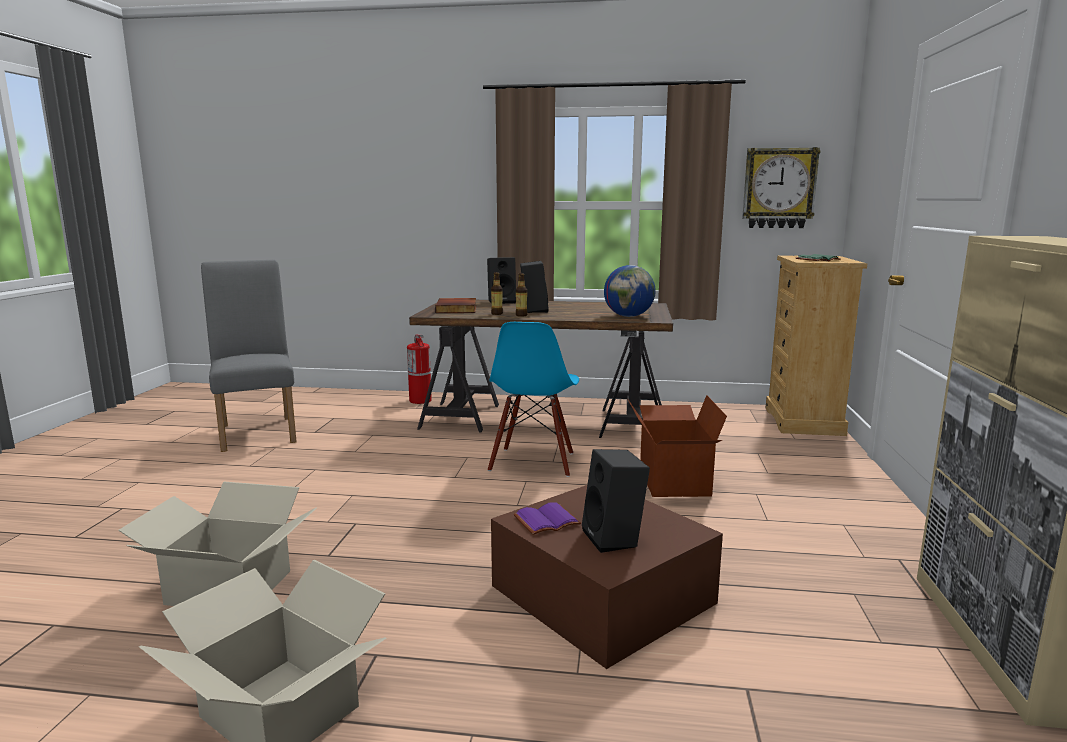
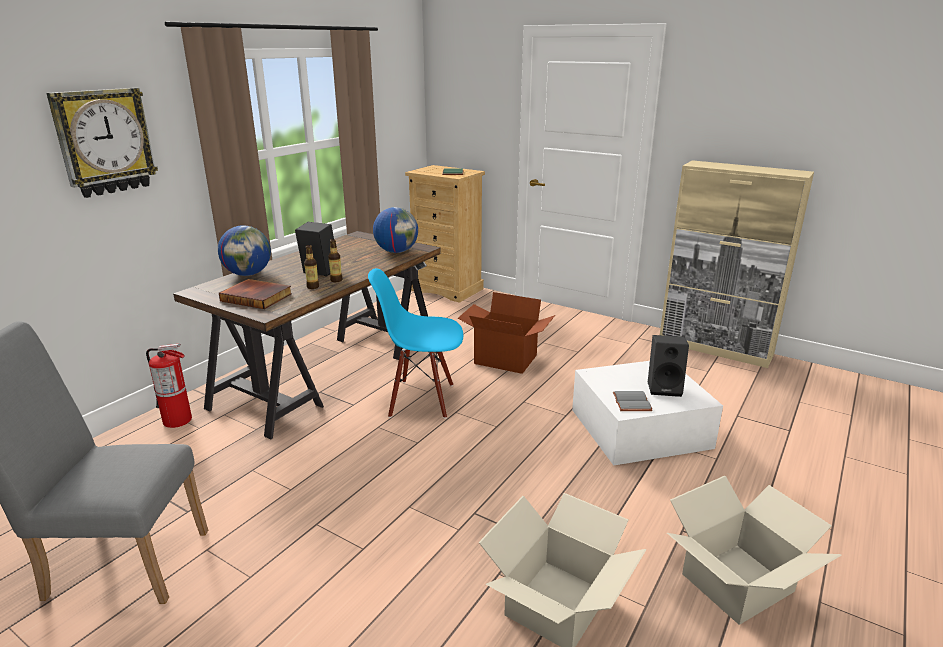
camera: 65 degrees left, 10 degrees up
black speaker [487,257,516,304] -> globe [218,225,271,276]
blue chair [488,322,579,477] -> blue chair turned 150 degrees clockwise [368,268,463,419]
brown storage box [491,485,723,669] -> white storage box [572,361,723,465]
purple book [513,502,581,535] -> grey book [613,391,653,411]
wall clock [742,147,821,228] -> wall clock moved to [46,88,158,198]

